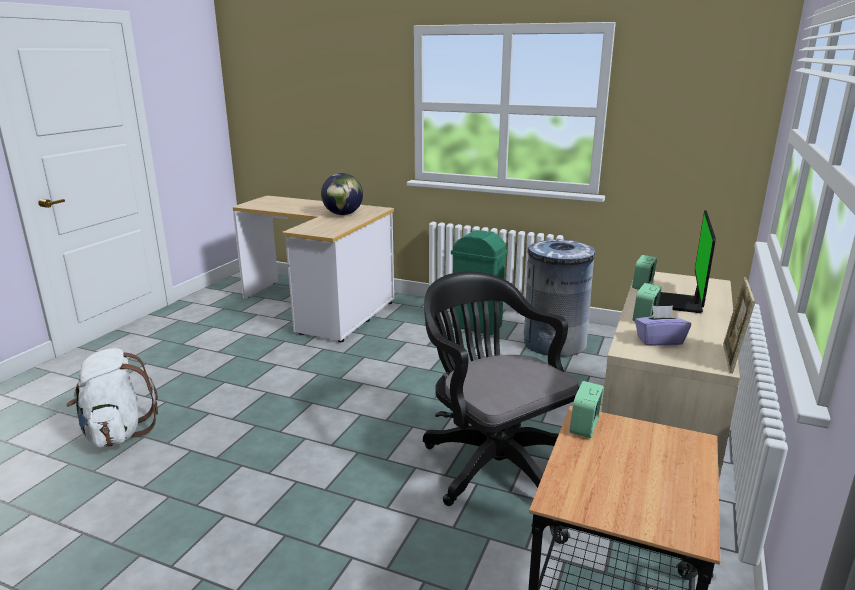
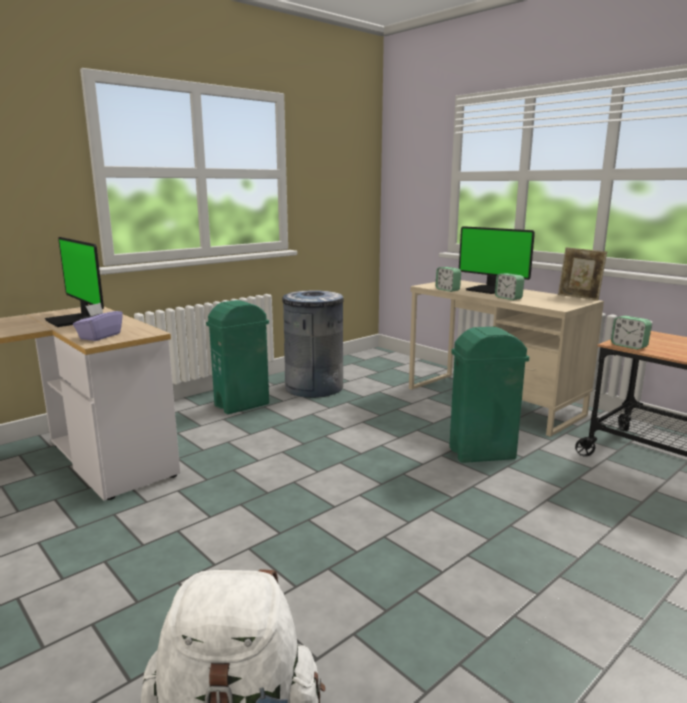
camera: 65 degrees left, 5 degrees down
globe [321,173,363,215] -> monitor [45,237,104,327]
black office chair [423,271,579,506] -> green trash can [449,327,529,463]
purple tissue box [635,306,691,346] -> purple tissue box moved to [73,303,123,341]

